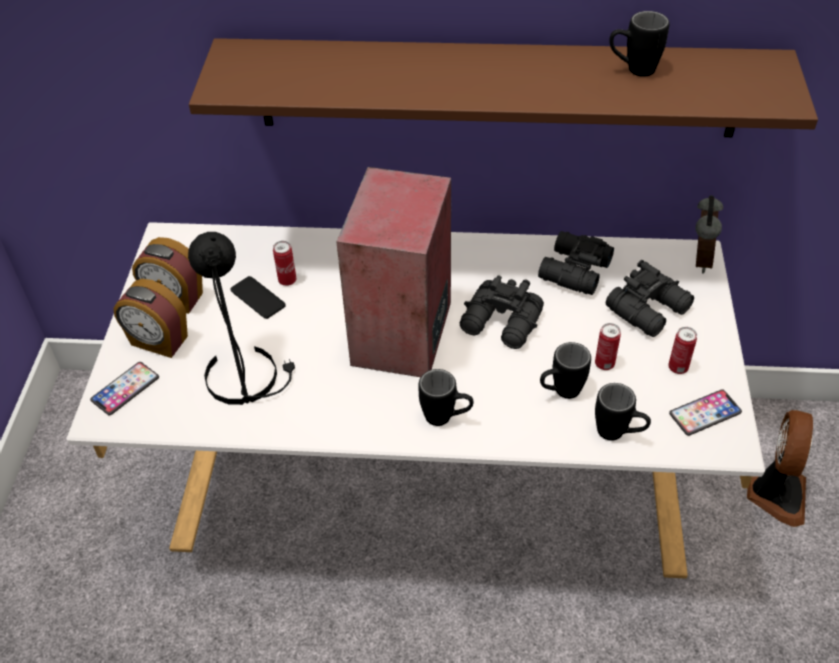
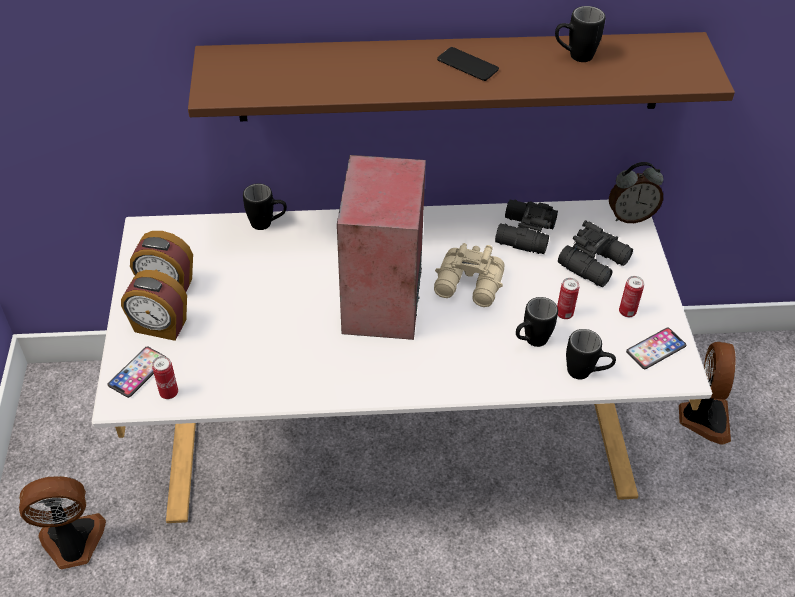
camera: 10 degrees left, 0 degrees up
black table lamp [188,232,295,405] -> none
phone [231,276,286,319] -> phone moved to [437,47,499,81]
can [273,241,297,286] -> can moved to [152,356,178,399]
black mug [418,369,474,426] -> black mug moved to [243,184,287,230]
black binoculars [460,275,544,349] -> beige binoculars [434,243,505,307]
alarm clock [695,195,723,273] -> alarm clock turned 75 degrees clockwise [609,162,663,223]
none -> fan [19,476,106,569]

